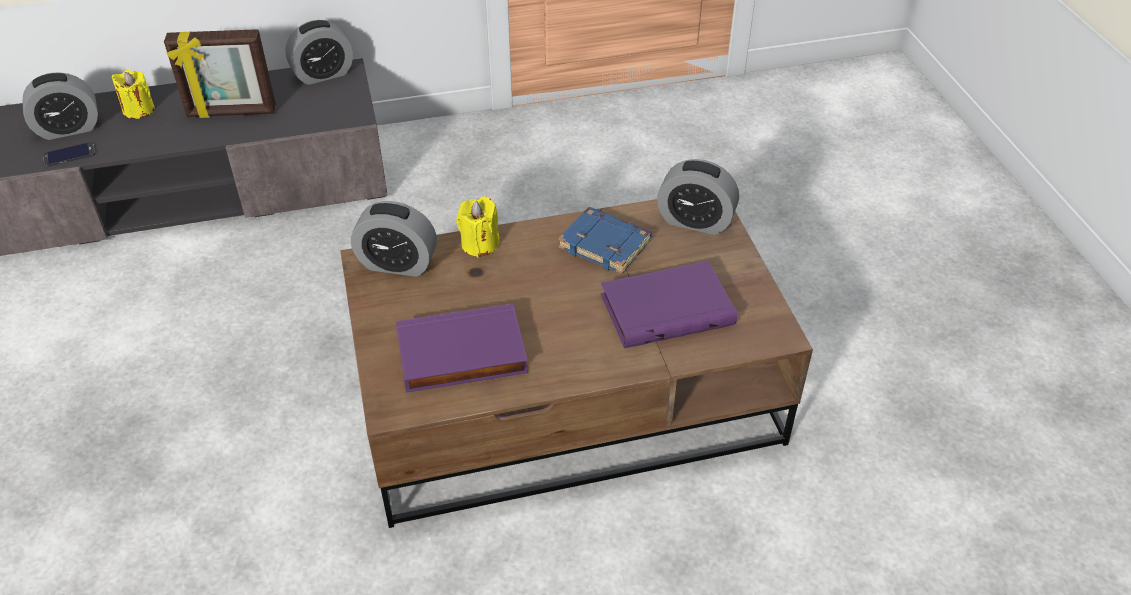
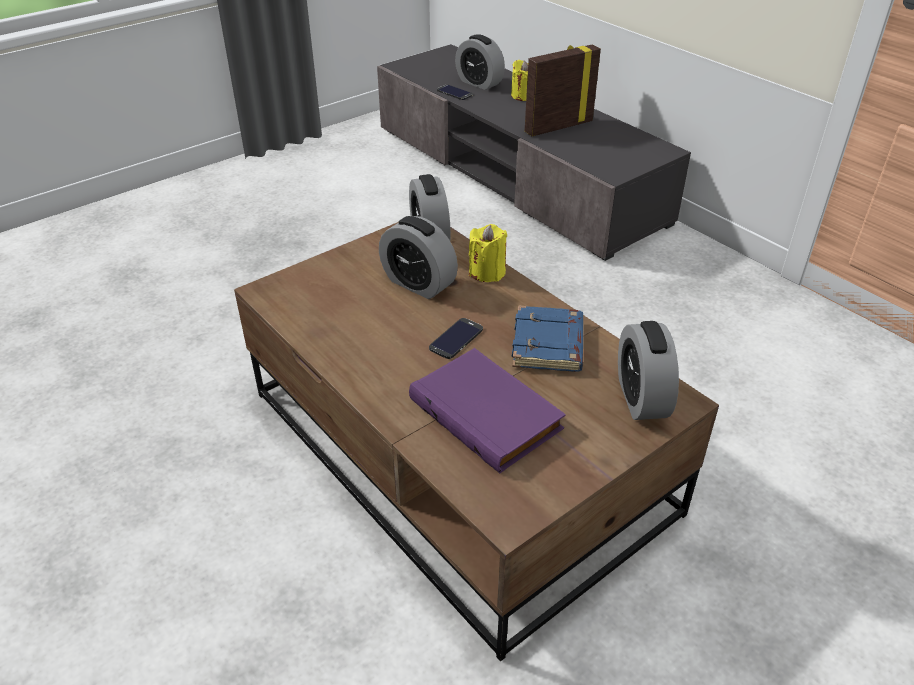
camera: 65 degrees right, 5 degrees down
picture frame [164,29,276,118] -> picture frame turned 90 degrees clockwise [525,44,601,136]
alarm clock [285,20,353,85] -> alarm clock moved to [379,216,458,299]
purple book [396,304,528,393] -> none
none -> phone [429,318,483,359]

